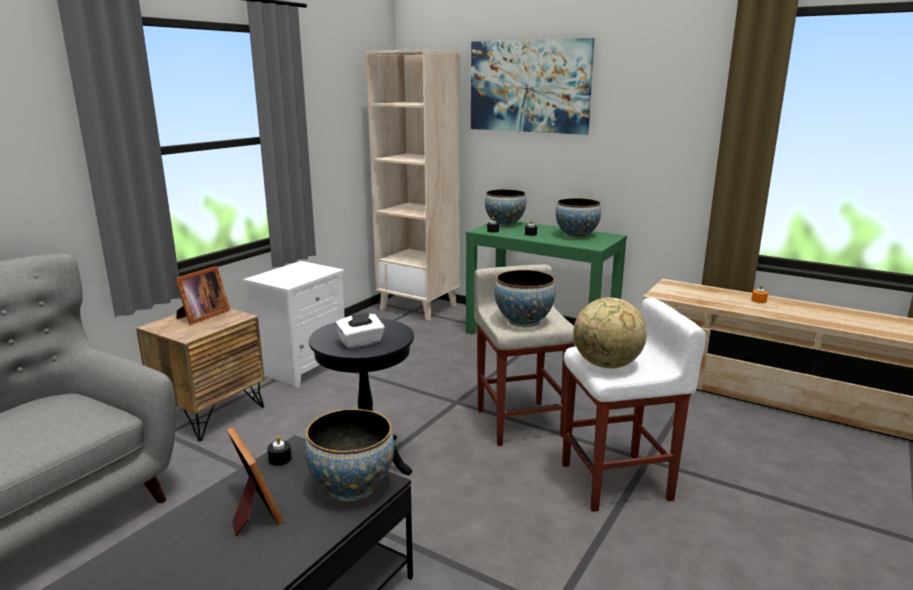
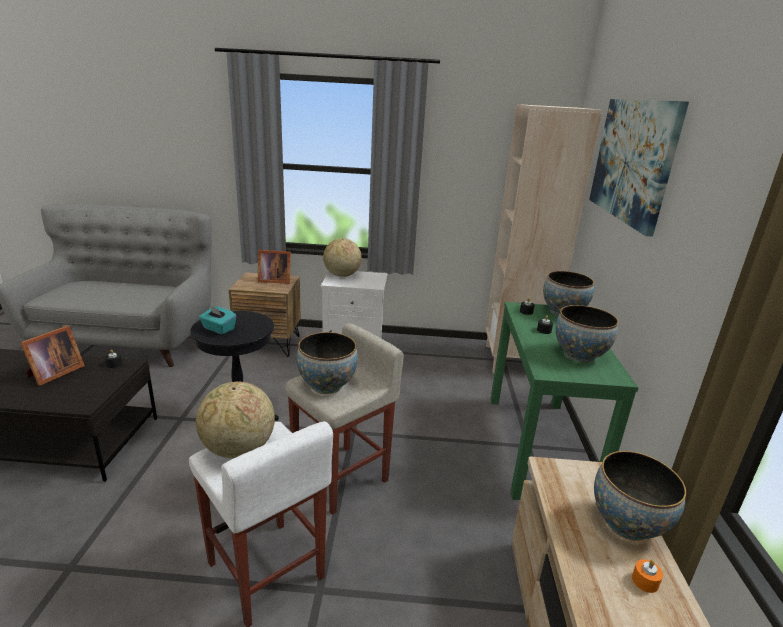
camera: 60 degrees right, 5 degrees up
bowl [305,409,394,501] -> bowl moved to [594,451,686,541]
white tissue box [335,312,385,349] -> turquoise tissue box [199,305,236,335]
none -> globe [323,238,362,277]

